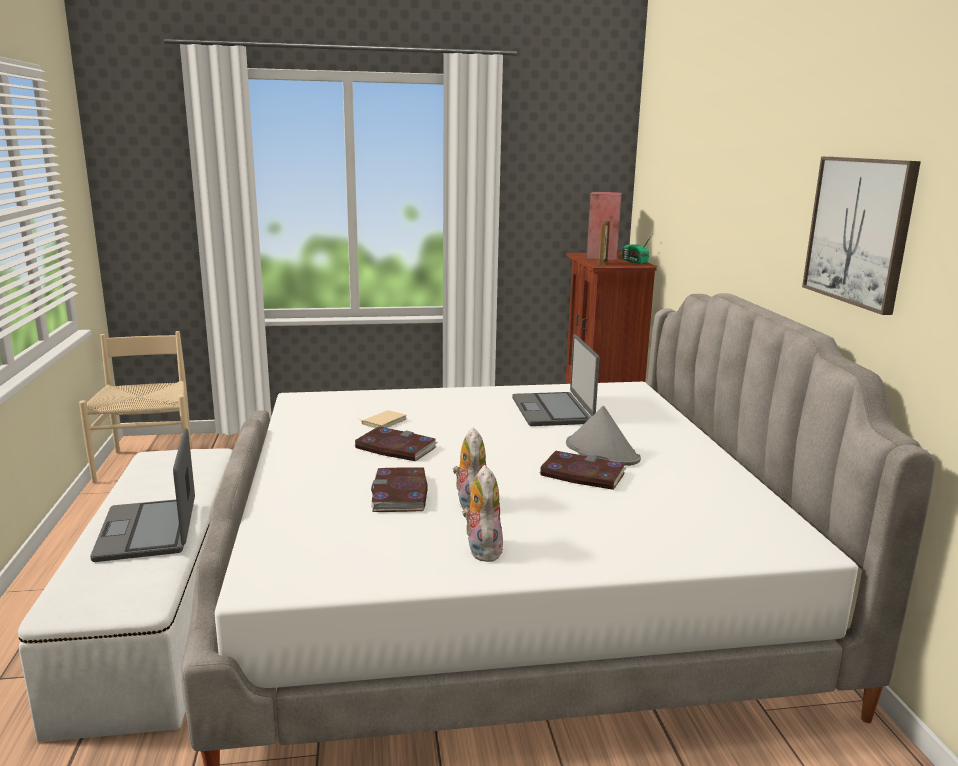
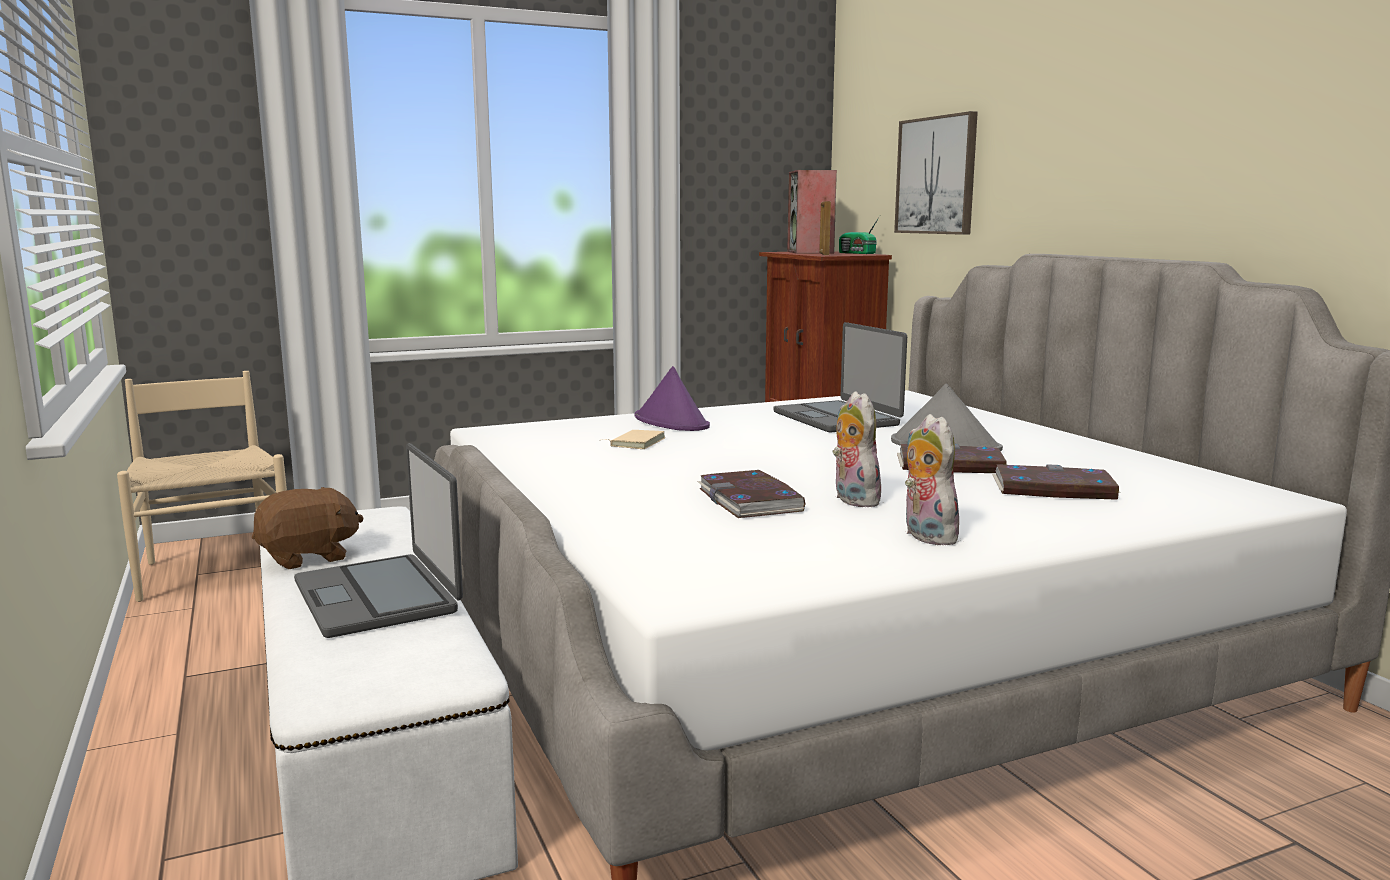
camera: 15 degrees left, 5 degrees down
book [355,426,438,461] -> book moved to [992,464,1120,500]
picture [802,157,921,315] -> picture moved to [894,111,978,235]
none -> brown plush toy [252,487,364,569]
none -> purple hat [634,366,710,431]

